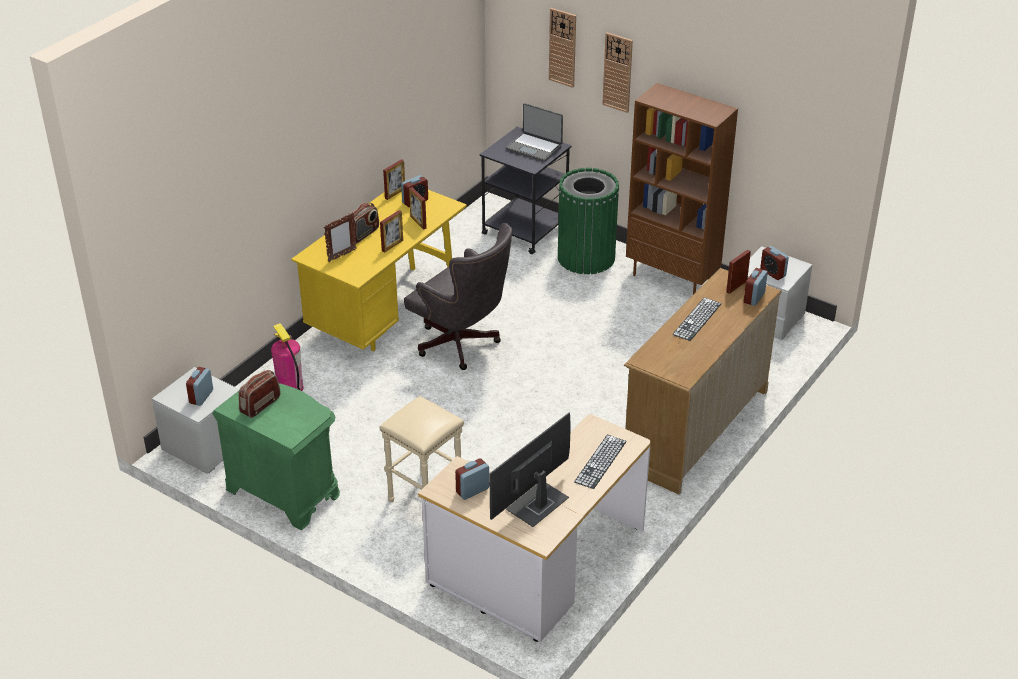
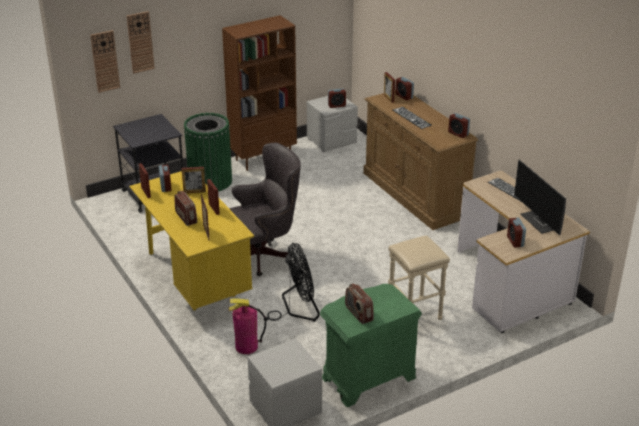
camera: 65 degrees left, 5 degrees down
alarm clock [186,367,213,406] -> alarm clock moved to [448,113,470,138]
laptop [506,103,563,162] -> none
wall clock [602,32,633,113] -> wall clock moved to [90,30,120,93]
none -> black fan [263,243,320,322]

